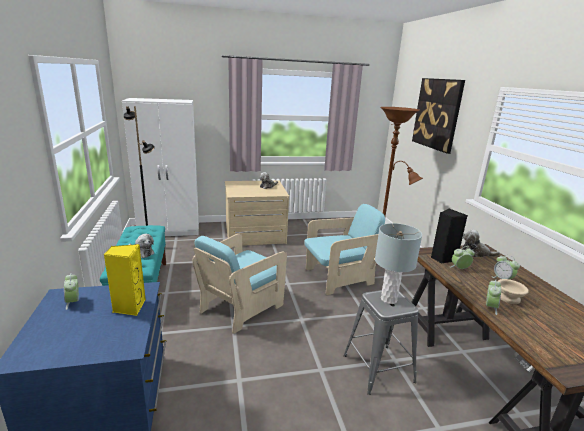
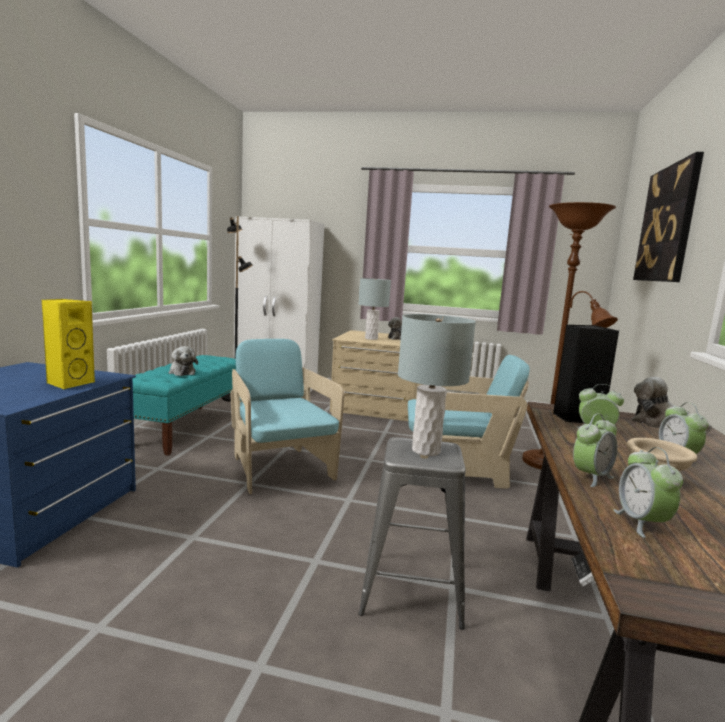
camera: 25 degrees right, 10 degrees down
alarm clock [64,273,79,310] -> alarm clock moved to [613,447,683,538]
turquoise armchair [192,234,287,334] -> turquoise armchair turned 90 degrees clockwise [230,339,344,494]
none -> grey table lamp [358,278,391,340]

